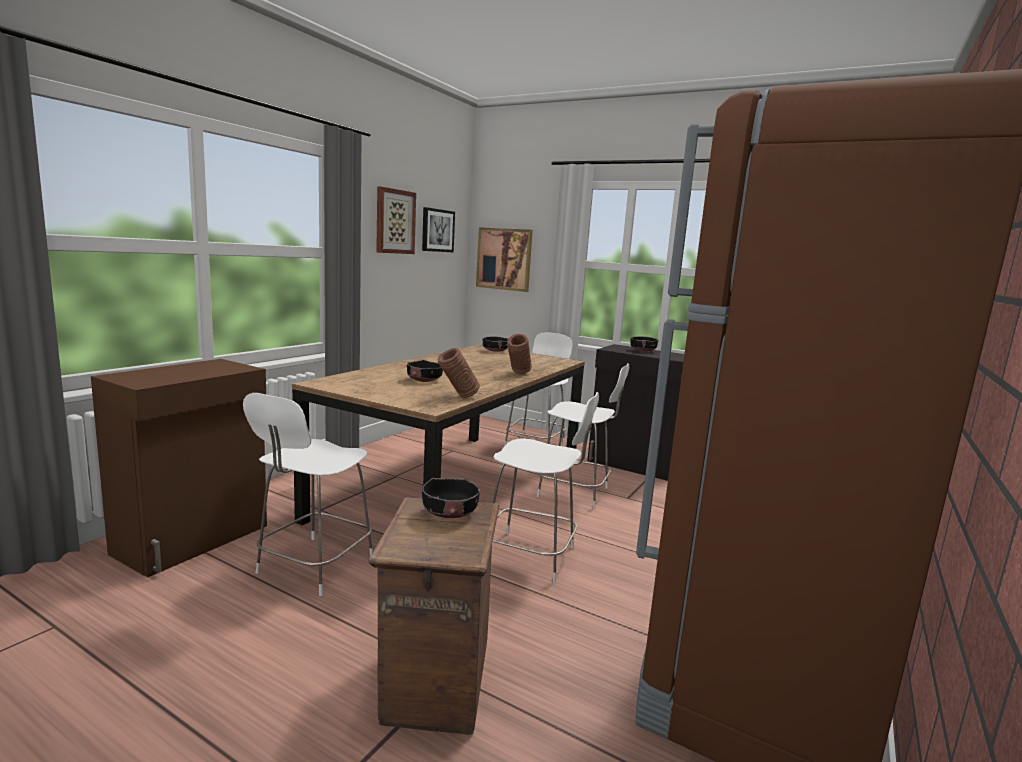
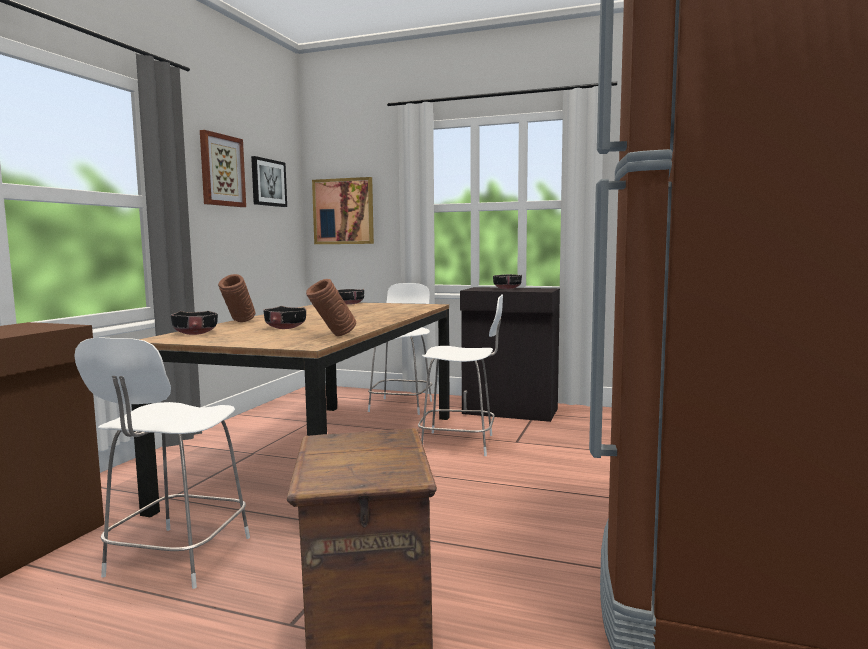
camera: 10 degrees left, 5 degrees down
black bowl [422,478,480,518] -> black bowl moved to [171,311,218,335]
white chair [492,392,599,583] -> none
brown vase [507,334,532,374] -> brown vase moved to [218,274,255,322]

